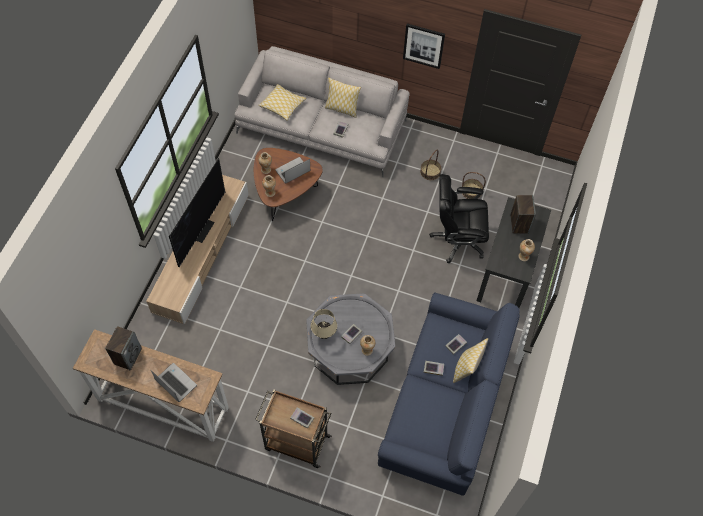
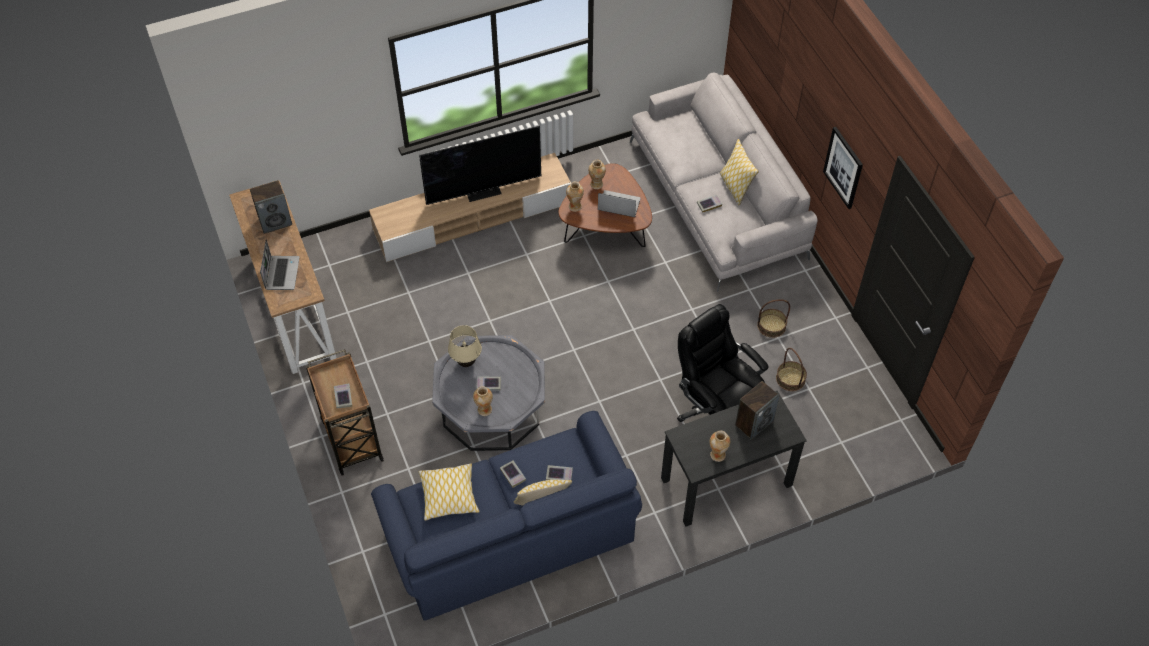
camera: 50 degrees right, 5 degrees down
pillow [258,84,306,121] -> pillow moved to [418,464,479,521]

